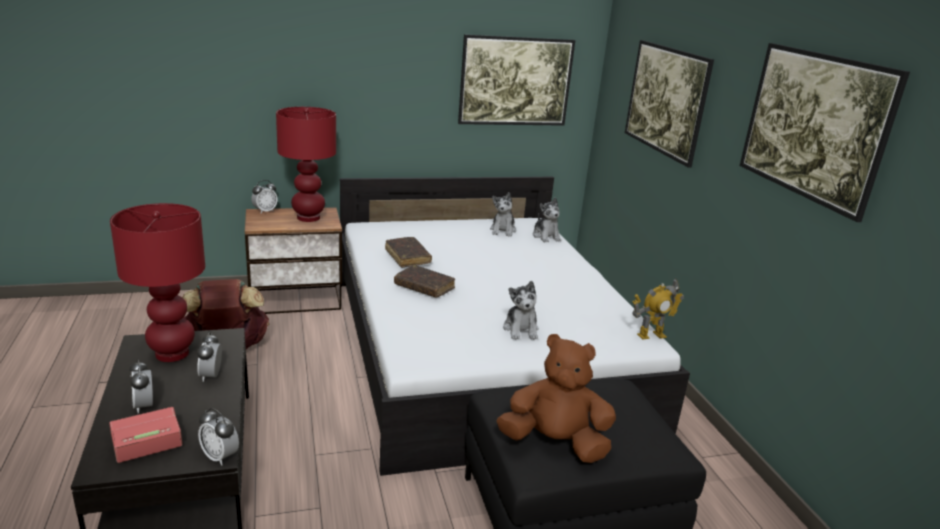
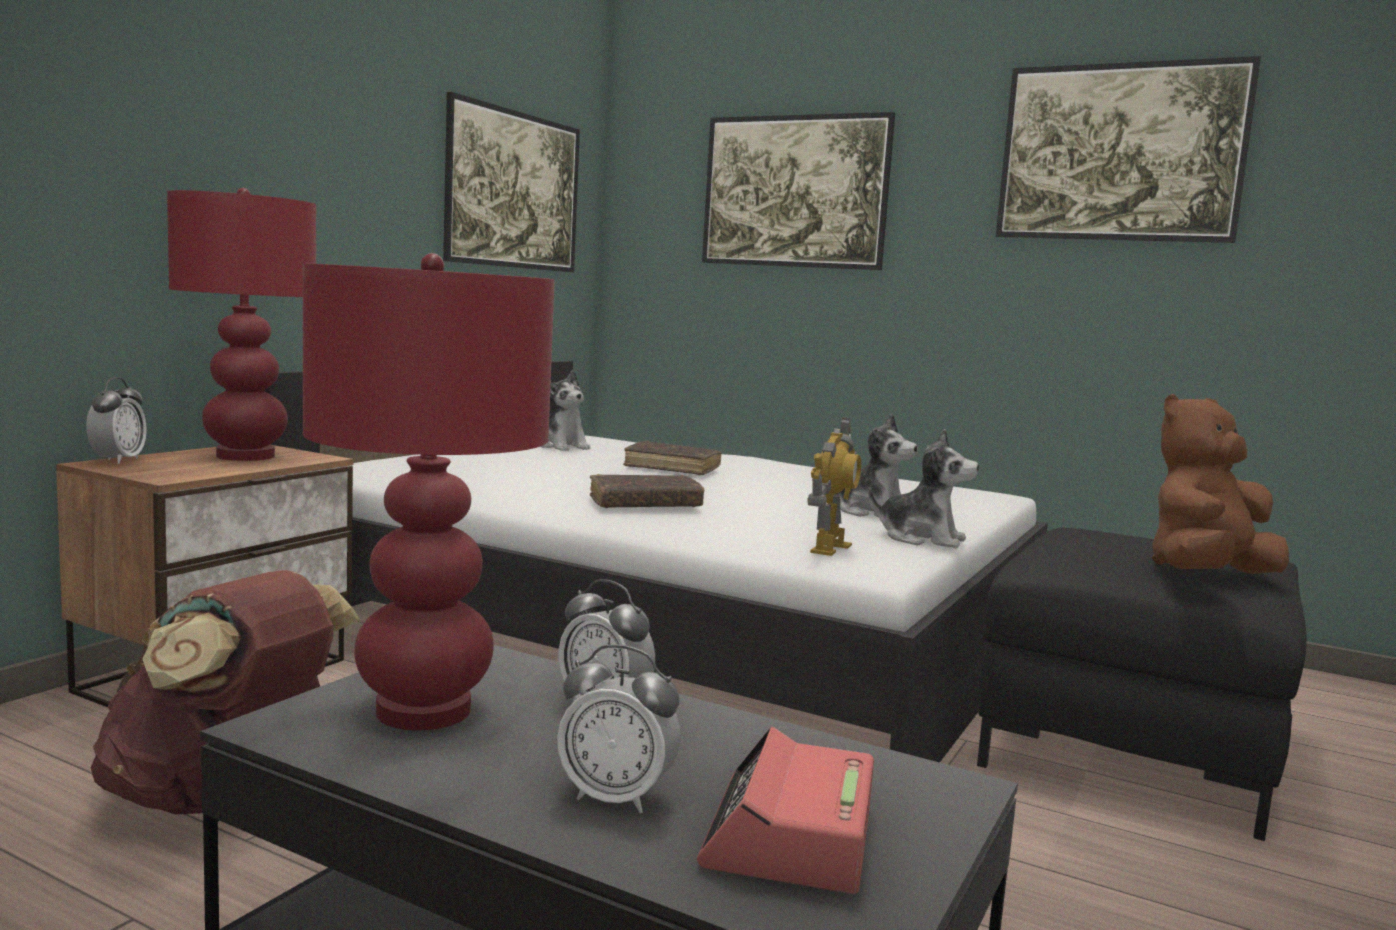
camera: 45 degrees left, 15 degrees down
alarm clock [198,408,239,465] -> none
brown book [385,237,432,267] -> brown book moved to [623,441,722,475]
plush toy [533,198,561,243] -> plush toy moved to [868,429,979,548]
toy robot [632,279,684,340] -> toy robot moved to [807,418,861,556]

